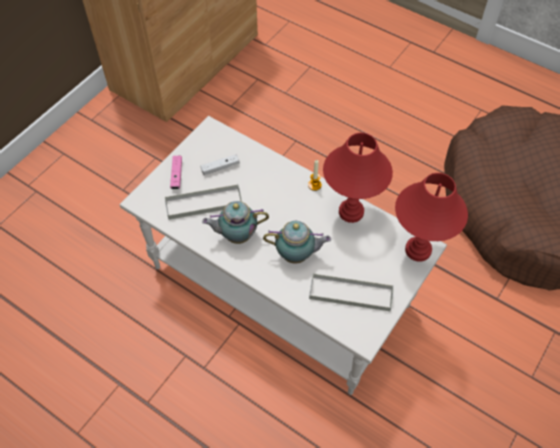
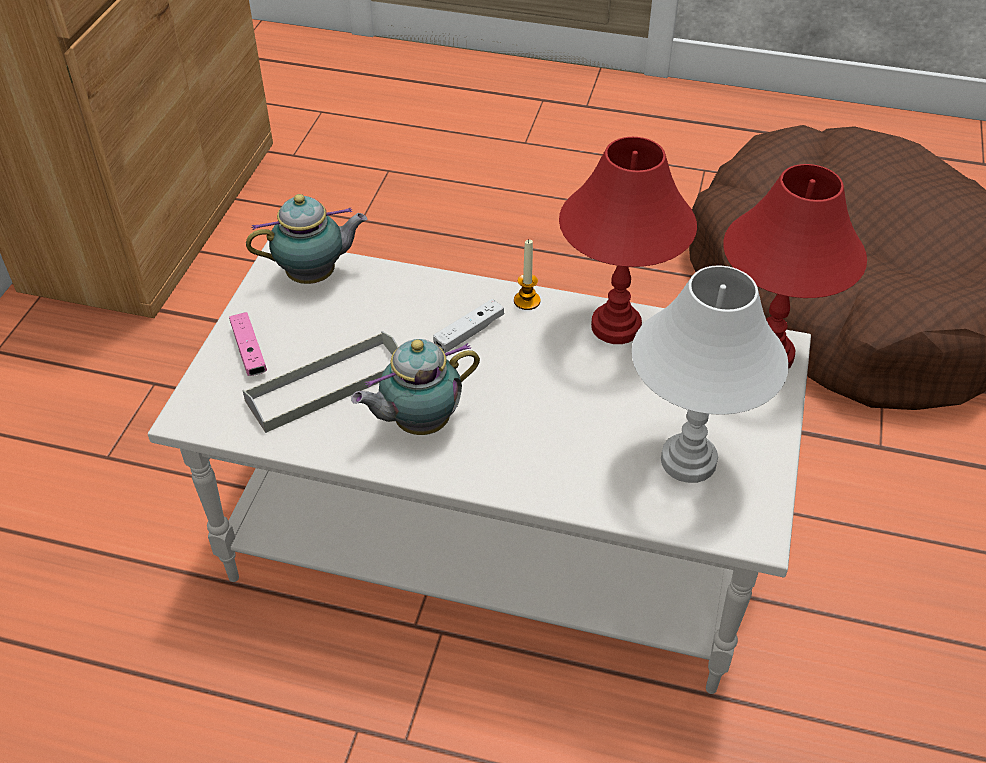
camera: 20 degrees left, 10 degrees down
white game controller [200,154,239,175] -> white game controller moved to [433,299,504,353]
teapot [263,221,331,264] -> teapot moved to [246,194,367,284]
grey tray [309,273,393,311] -> white table lamp [632,266,789,483]

